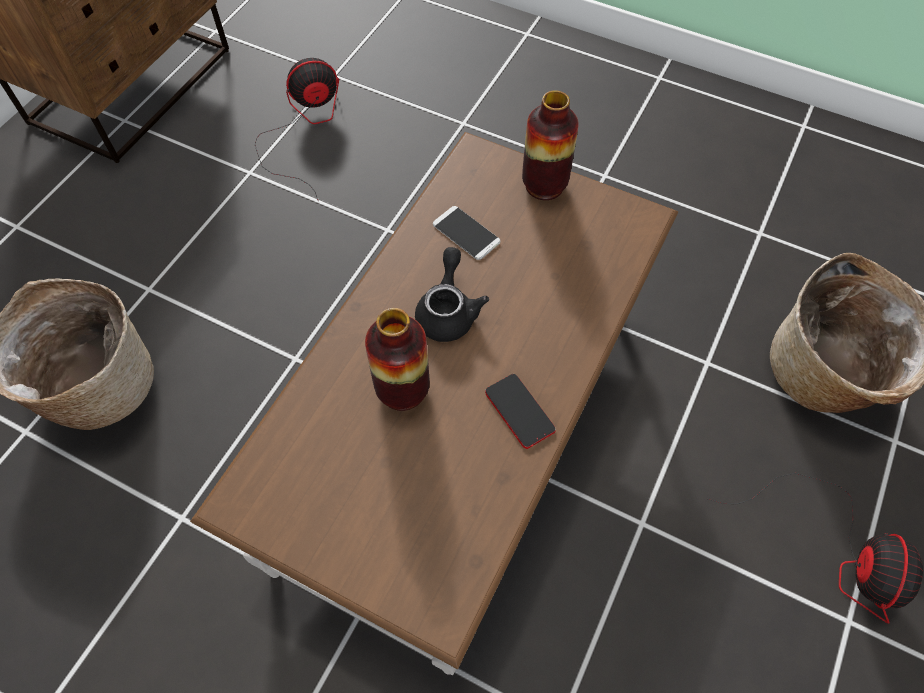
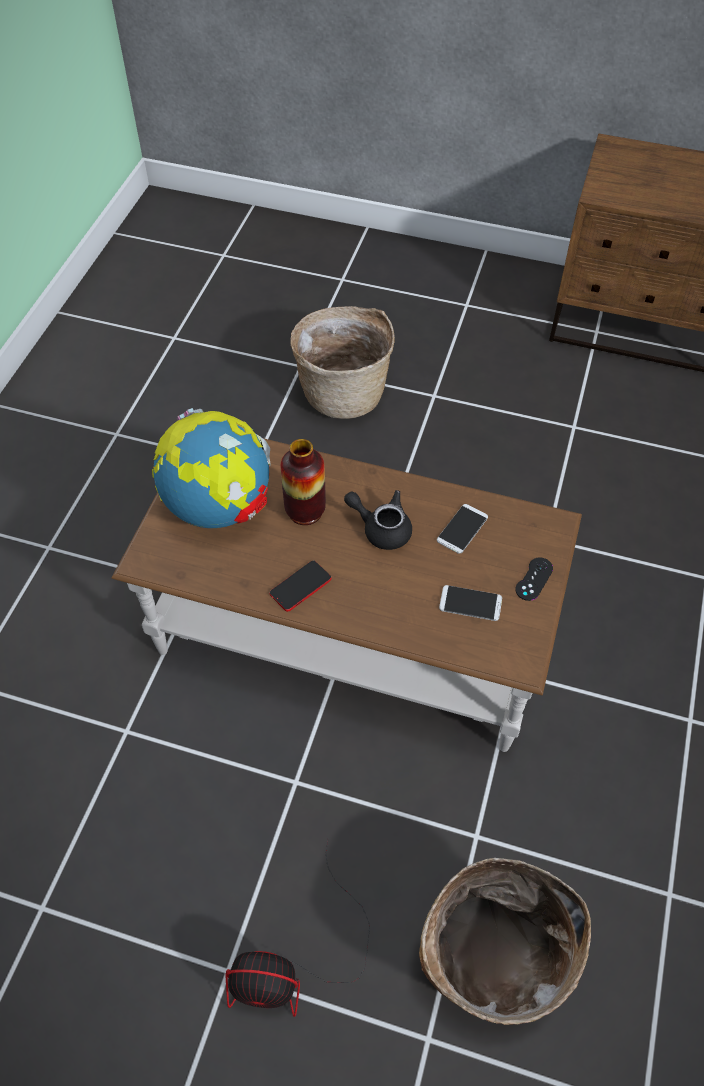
camera: 80 degrees right, 5 degrees down
fan [255,58,339,202] -> none
black teapot [415,247,489,342] -> black teapot turned 150 degrees counterclockwise [344,490,412,550]
vase [522,90,579,200] -> black game controller [515,557,553,601]
none -> globe [152,408,271,528]
none -> phone [439,585,502,621]

